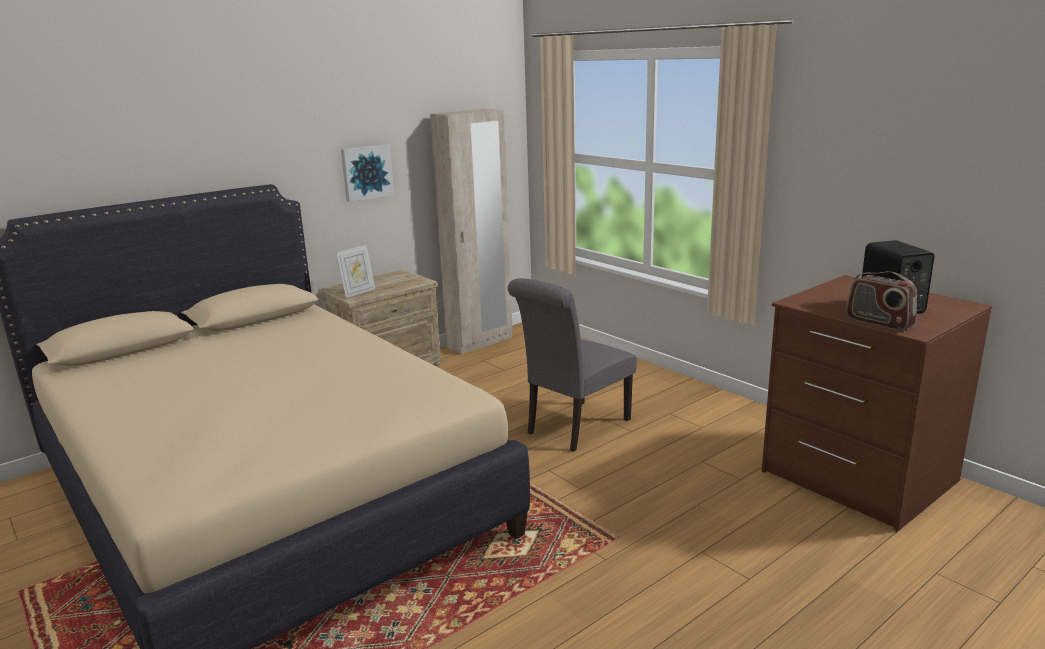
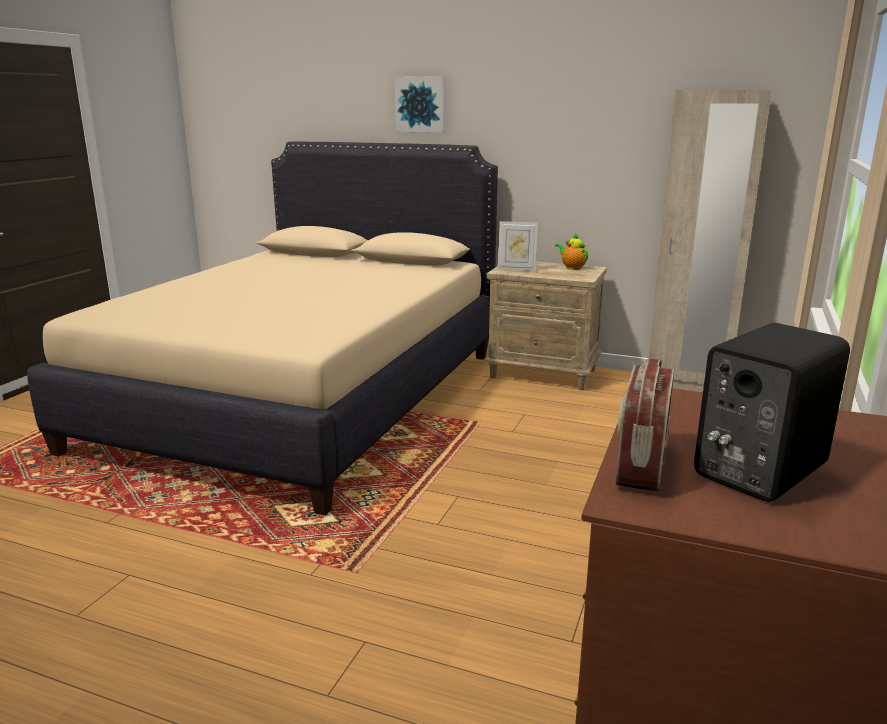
camera: 60 degrees right, 0 degrees up
picture [341,144,394,202] -> picture moved to [395,76,446,133]
grey chair [508,278,637,452] -> none
none -> teapot [555,233,588,270]

